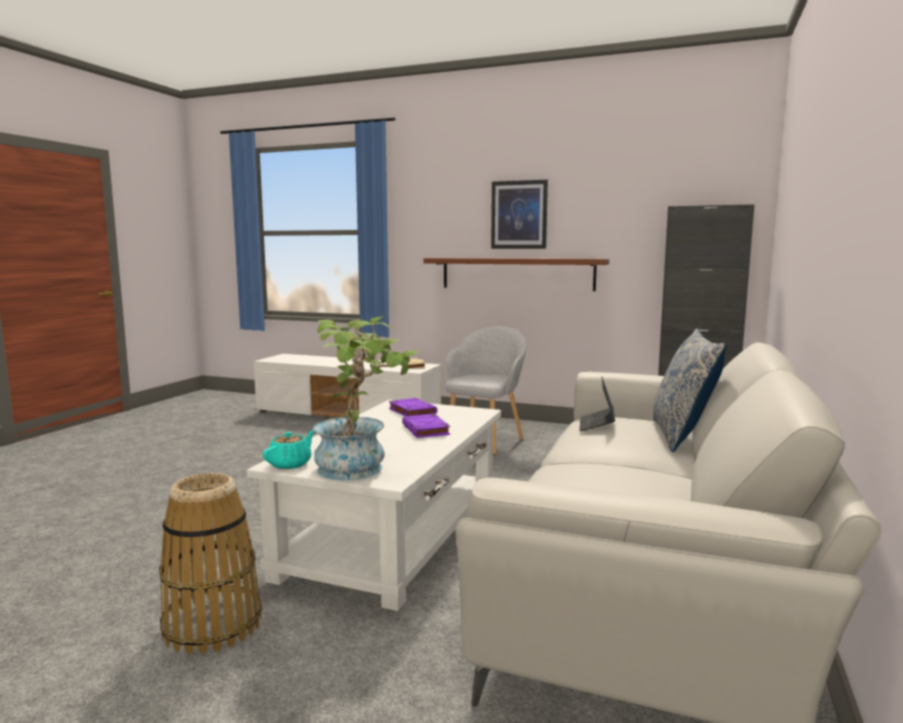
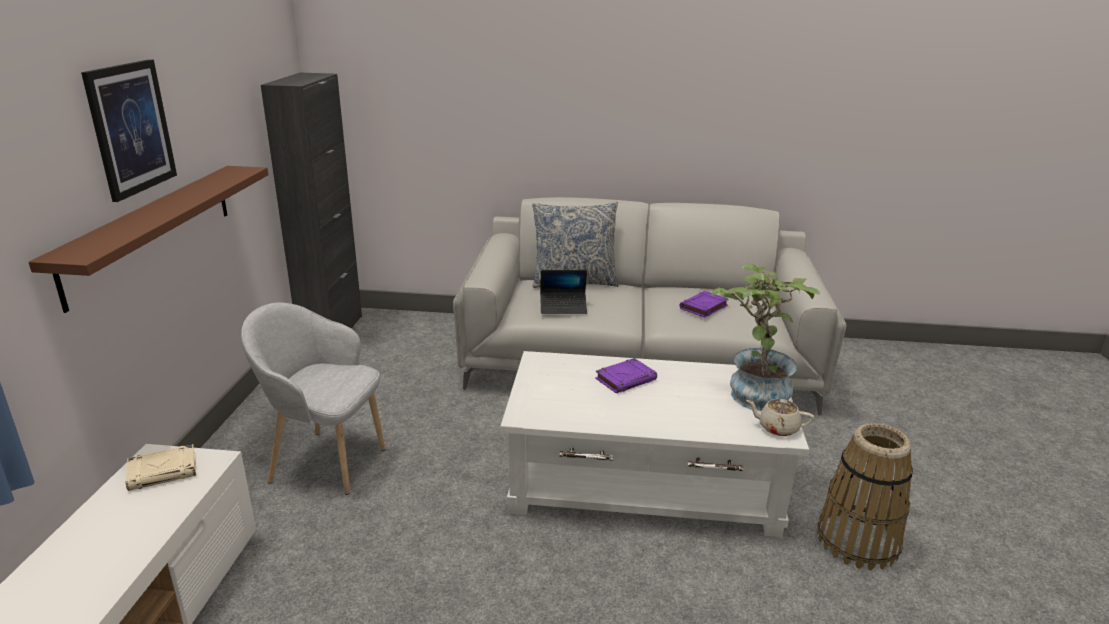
camera: 105 degrees left, 15 degrees up
turquoise teapot [263,430,314,469] -> beige teapot [746,399,814,436]
purple book [389,398,437,417] -> purple book moved to [680,291,728,318]

